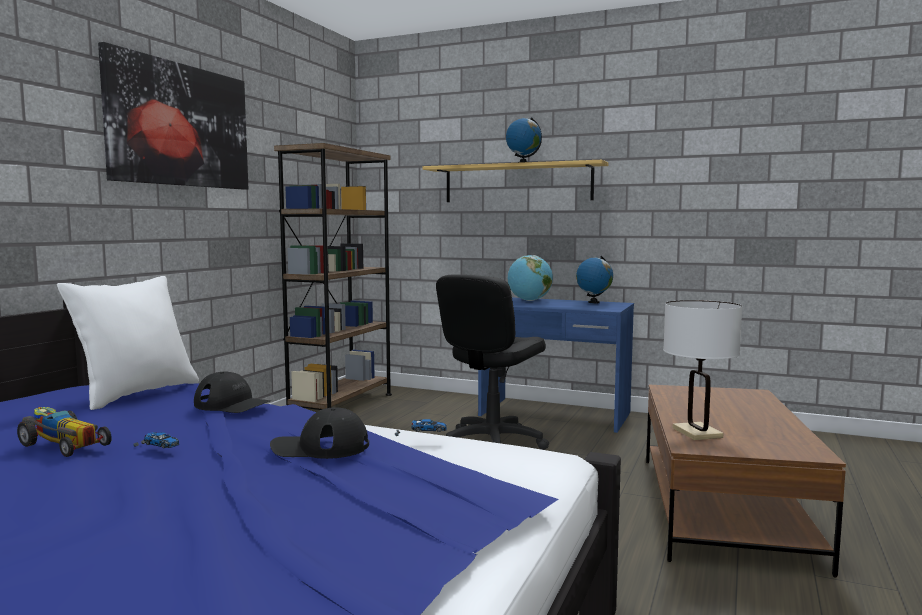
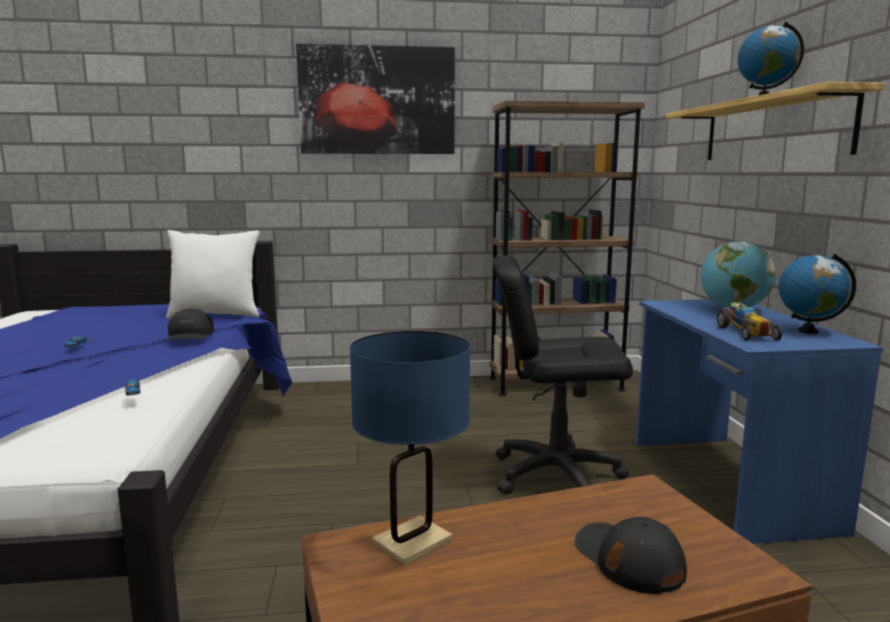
camera: 60 degrees right, 5 degrees up
toy car [17,407,112,457] -> toy car moved to [717,302,782,340]
black cap [270,407,369,459] -> black cap moved to [575,517,687,594]
white table lamp [663,300,742,440] -> blue table lamp [350,331,470,566]

